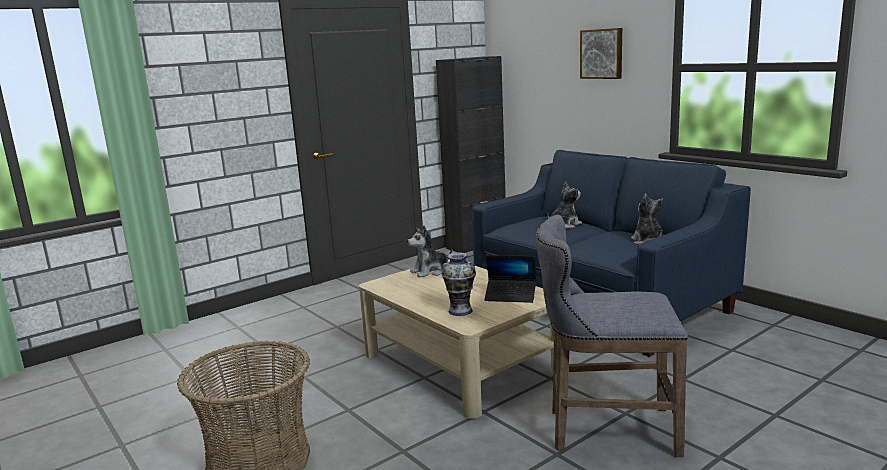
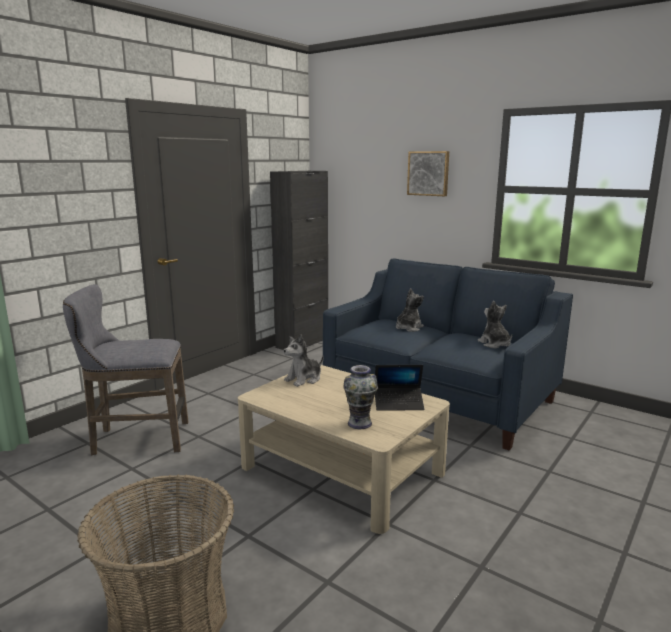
camera: 15 degrees left, 0 degrees up
grey stool [536,215,688,457] -> grey stool moved to [63,284,188,455]

